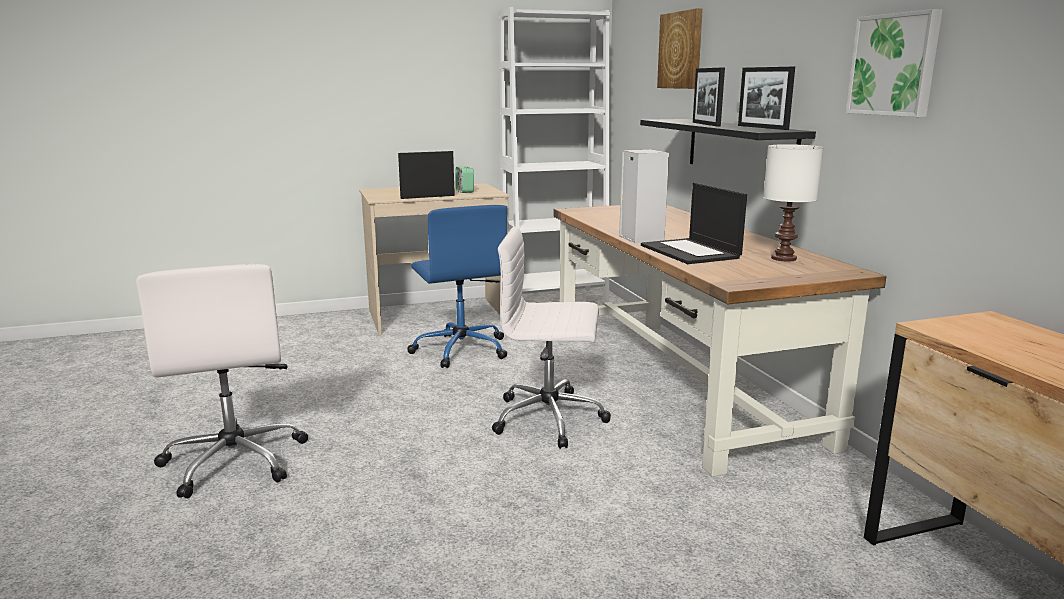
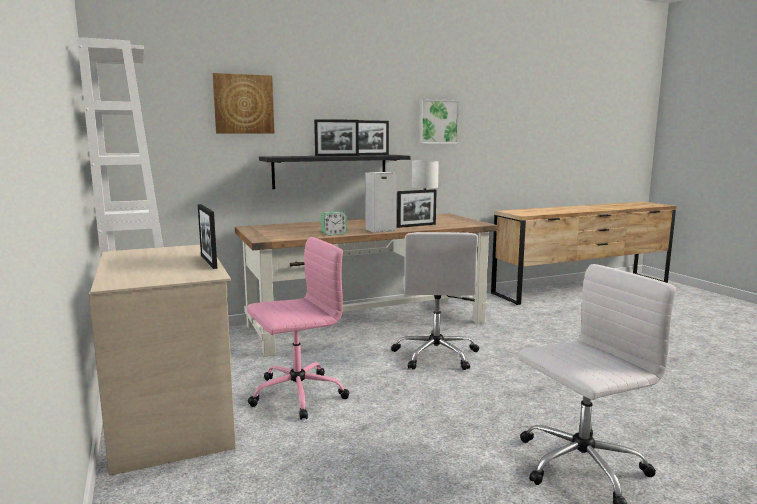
camera: 95 degrees left, 5 degrees down
blue office chair [407,205,508,368] -> pink office chair [247,237,350,420]
alarm clock [455,167,474,193] -> alarm clock moved to [321,212,347,236]
laptop [641,183,747,264] -> picture frame [397,189,437,228]

